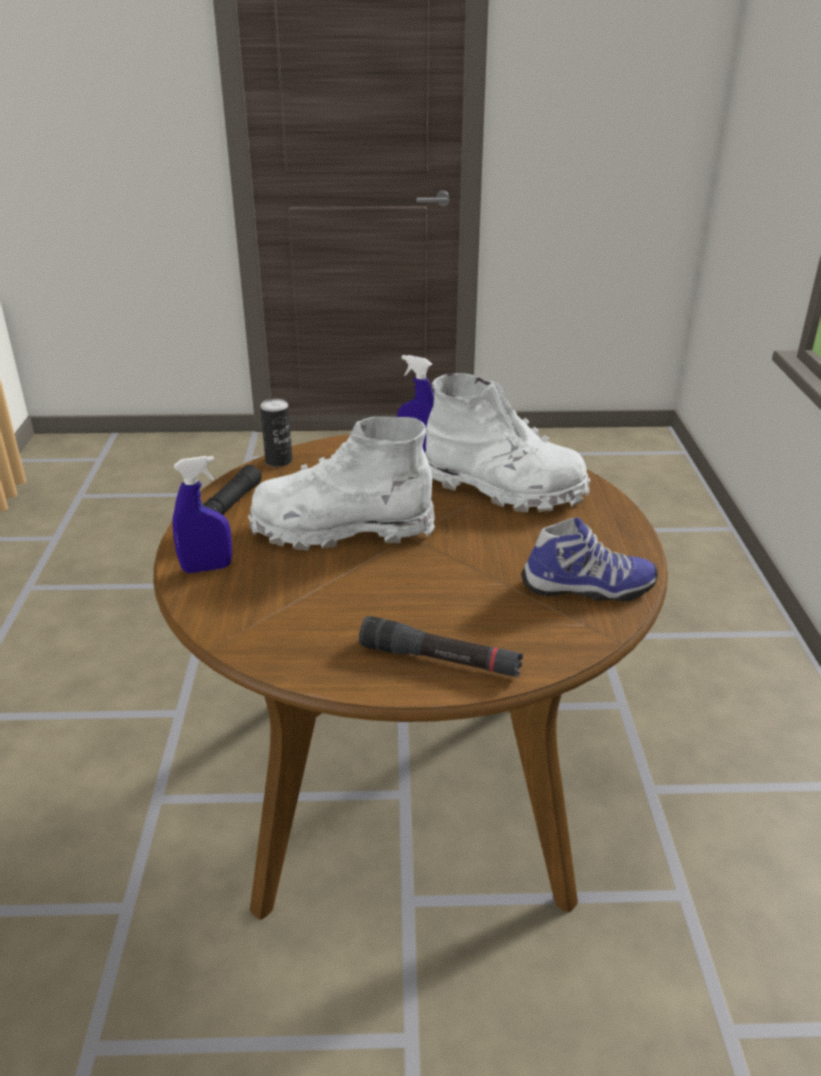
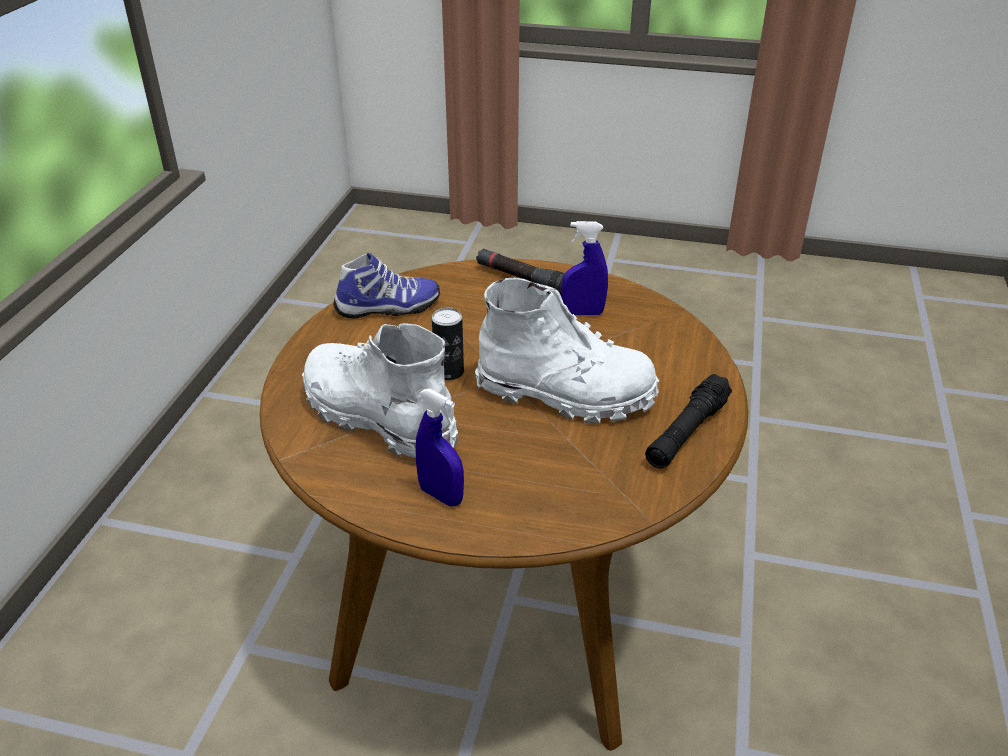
camera: 165 degrees left, 5 degrees up
blue spray bottle [173,456,232,573] -> blue spray bottle moved to [562,221,608,315]
can [260,399,293,467] -> can moved to [432,308,464,380]
shoe [521,517,658,601] -> shoe turned 150 degrees clockwise [333,253,440,318]

